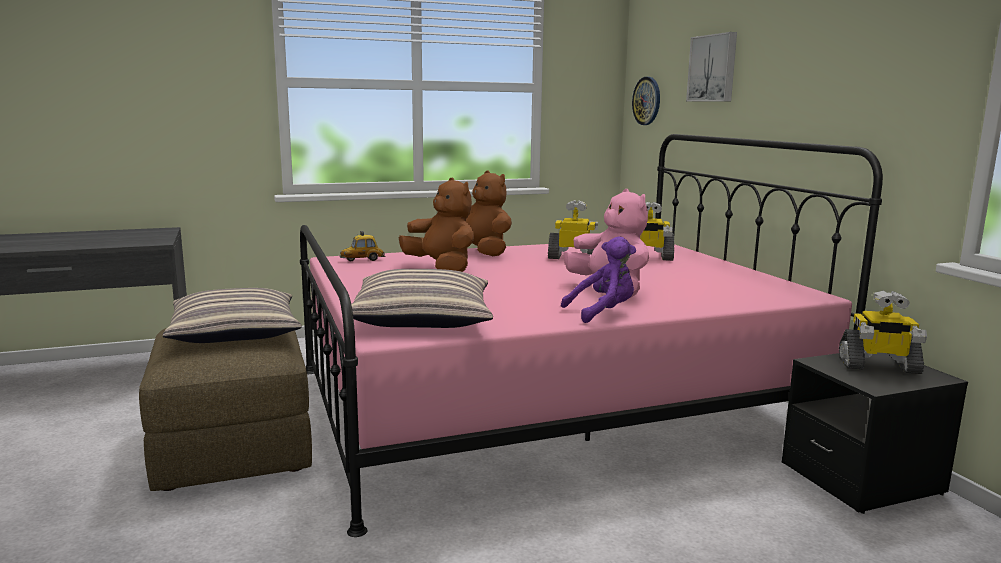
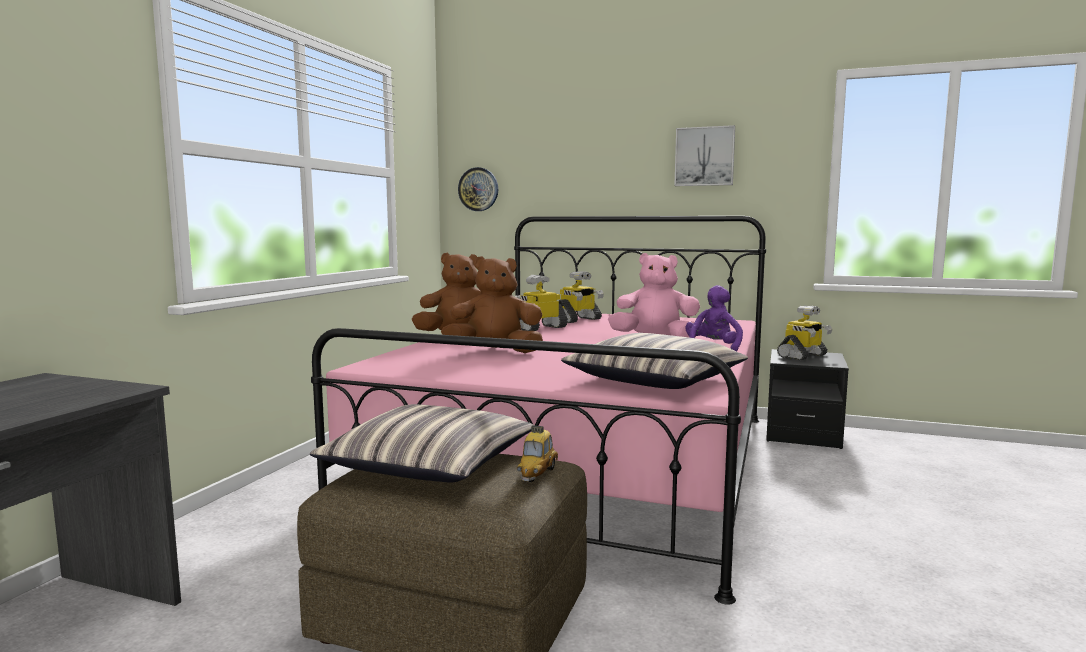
camera: 50 degrees left, 5 degrees down
toy car [340,231,385,261] -> toy car moved to [517,425,558,482]
picture [686,32,737,102] -> picture moved to [674,125,735,186]

